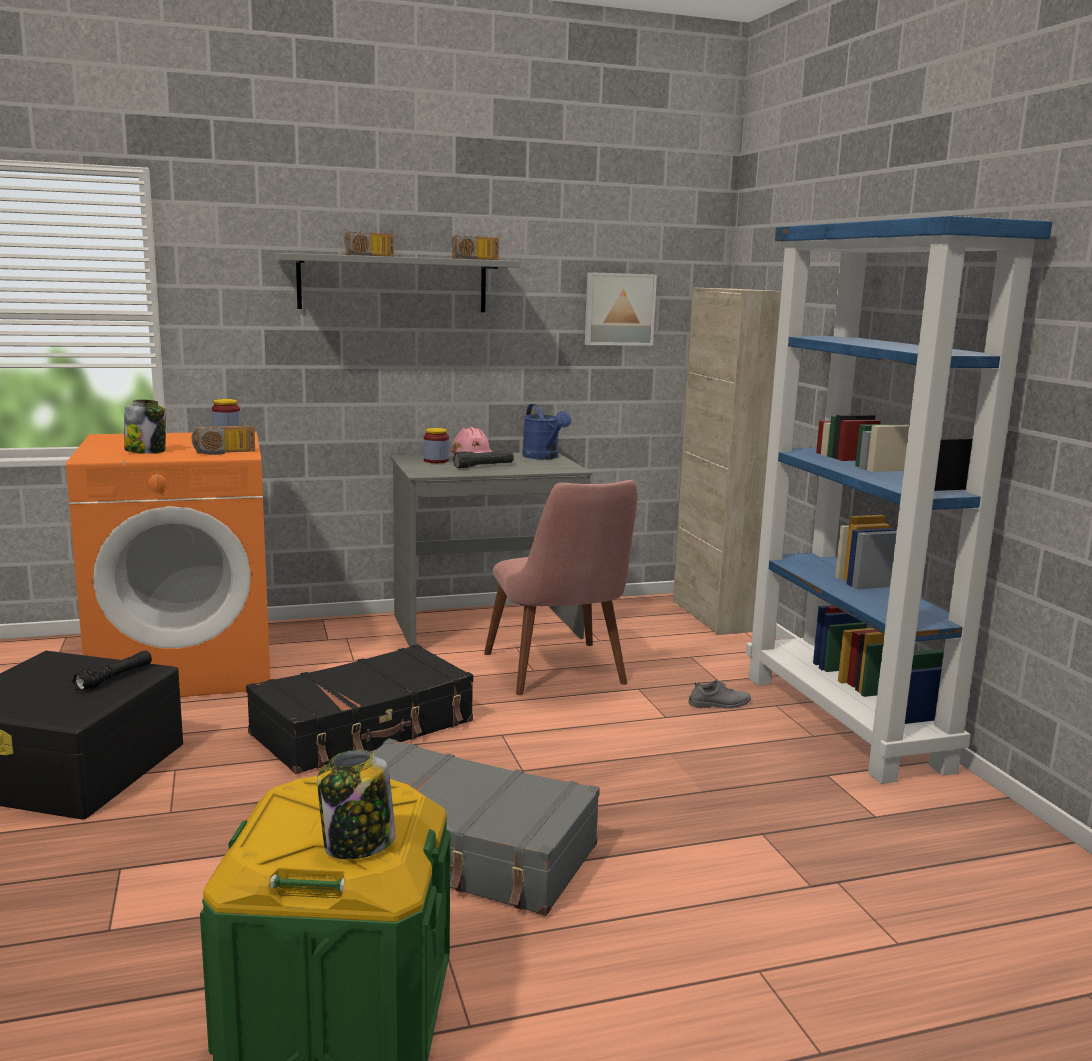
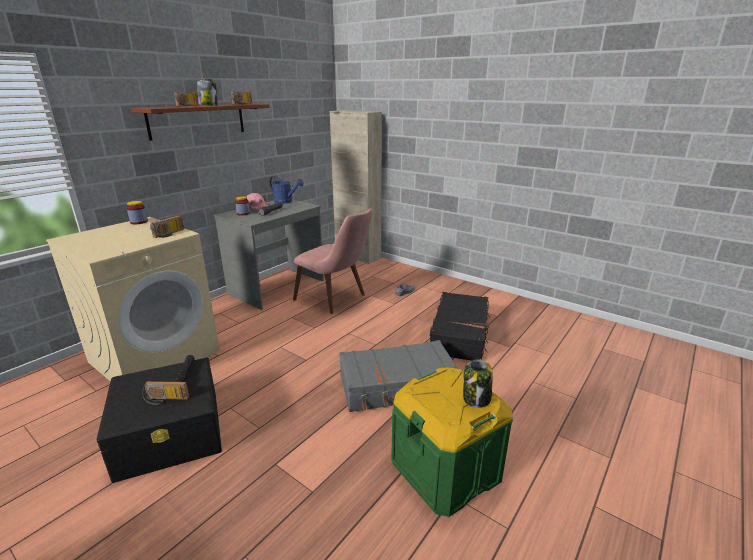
camera: 35 degrees left, 10 degrees up
orange washing machine [66,432,270,697] -> beige washing machine [46,217,220,381]
jar [124,399,166,454] -> jar moved to [197,78,217,106]
black suitcase [246,644,473,774] -> black suitcase moved to [430,292,490,361]
grey shelf [275,253,520,312] -> brown shelf [131,104,270,141]
picture [585,272,657,346] -> none
blue bookcase [746,216,1052,784] -> none
none -> radio [142,381,189,405]

